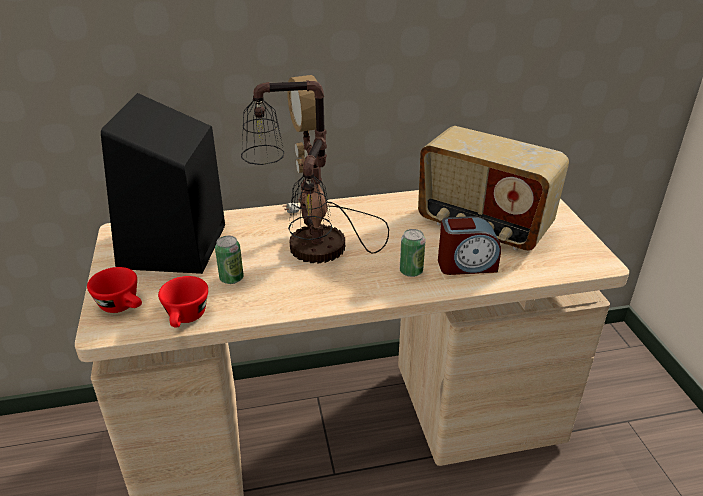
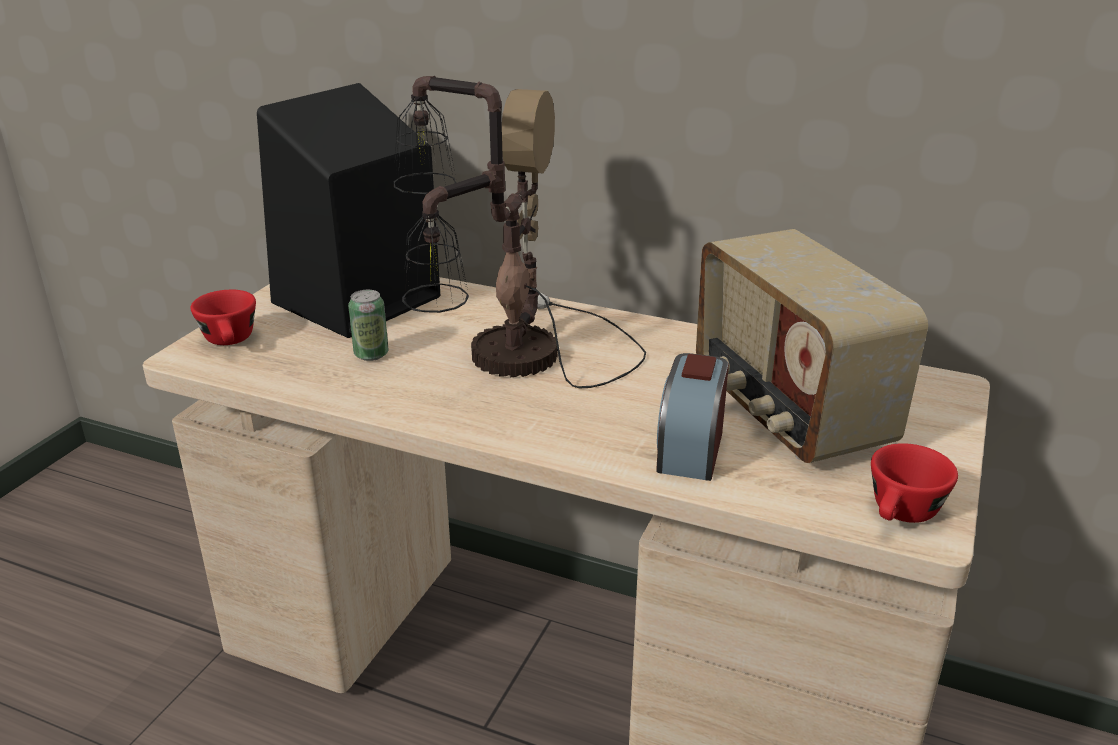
camera: 35 degrees right, 5 degrees down
red cup [158,276,208,328] -> red cup moved to [871,443,958,523]
can [400,229,426,277] -> none
alarm clock [438,216,501,275] -> alarm clock turned 75 degrees clockwise [656,353,729,481]

